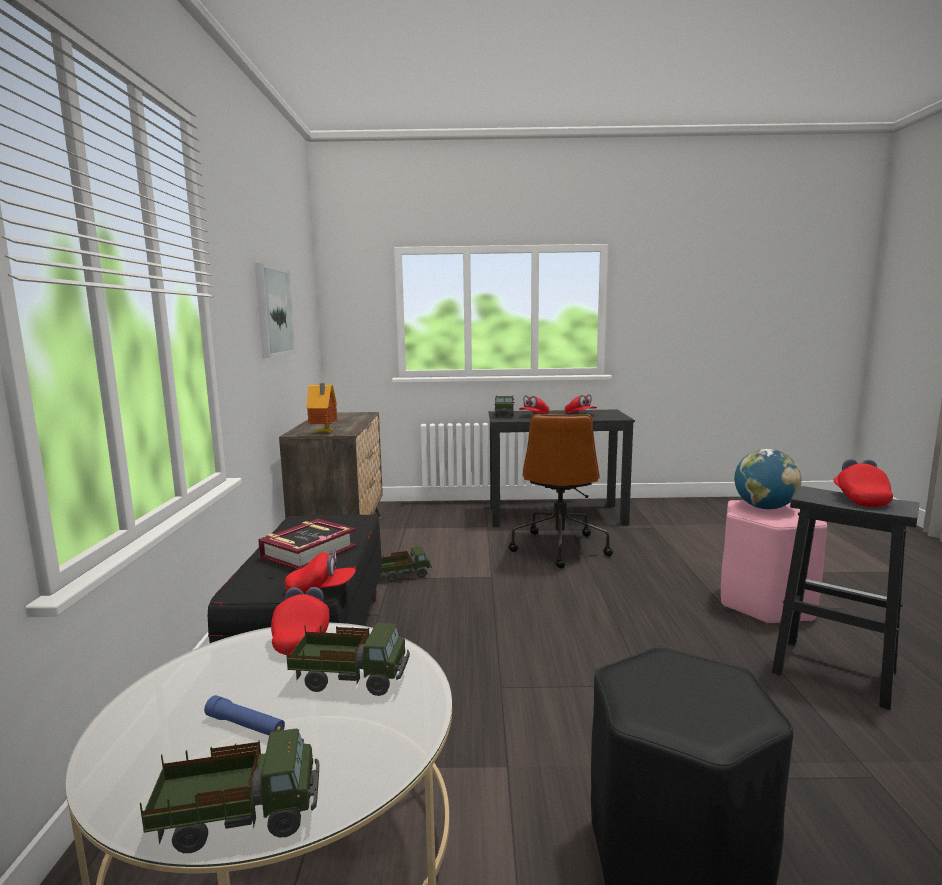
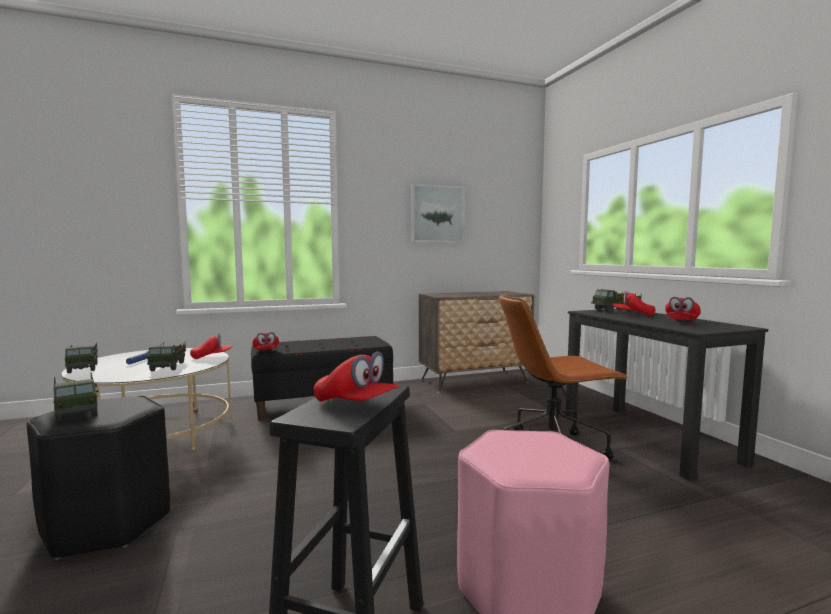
camera: 70 degrees right, 5 degrees down
book [258,519,357,570] -> none
toy house [306,383,337,433] -> none
toy truck [381,546,432,582] -> toy truck moved to [53,373,99,423]
globe [734,449,802,510] -> none
red cap [833,459,893,507] -> red cap turned 45 degrees clockwise [314,352,400,402]

